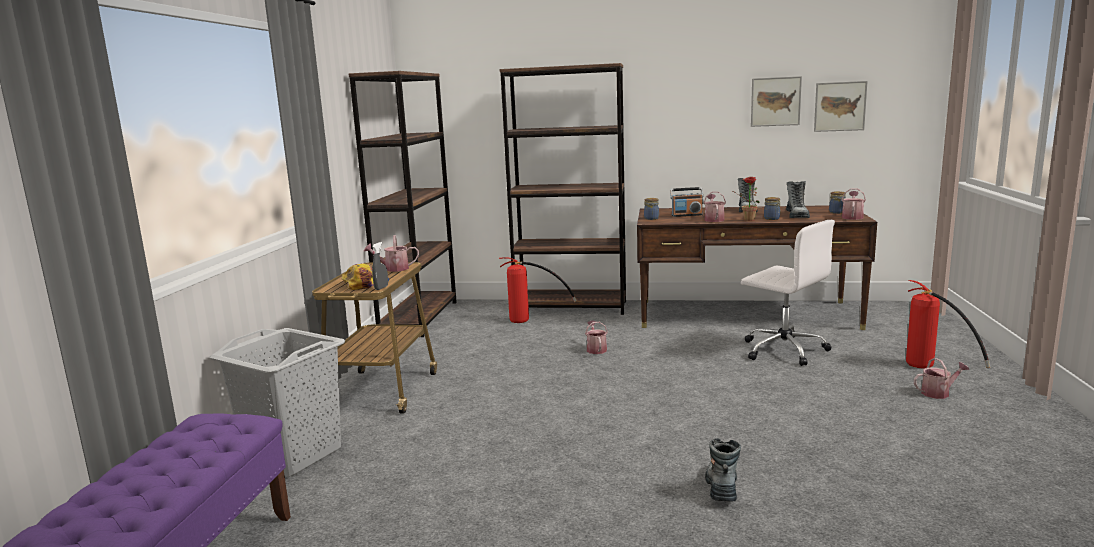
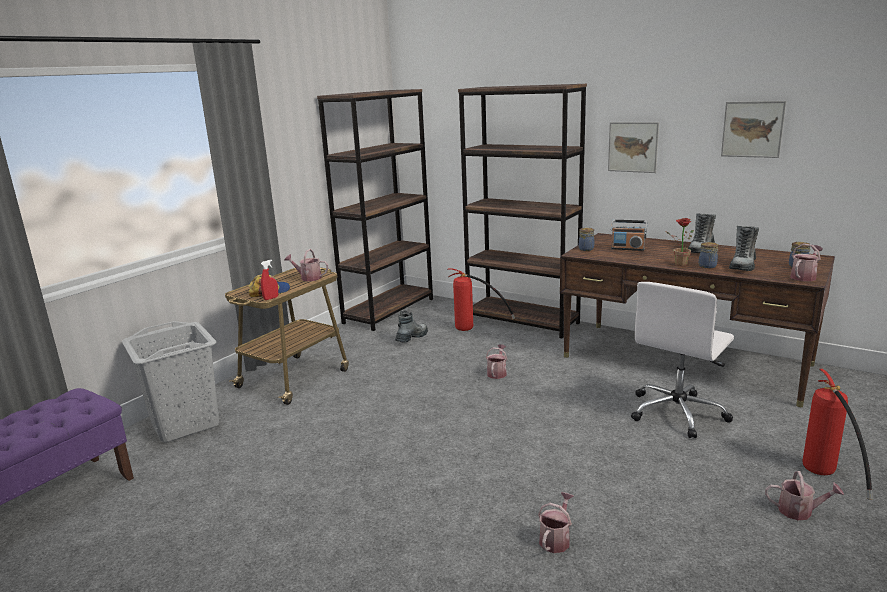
camera: 25 degrees right, 5 degrees up
grey spray bottle [372,242,388,290] -> red spray bottle [261,260,278,300]
watering can [704,192,726,222] -> watering can moved to [538,492,574,553]
boot [705,438,741,502] -> boot moved to [395,310,428,343]
white office chair [741,220,835,366] -> white office chair turned 60 degrees clockwise [631,282,734,438]
picture [814,81,868,132] -> picture moved to [608,122,659,173]

